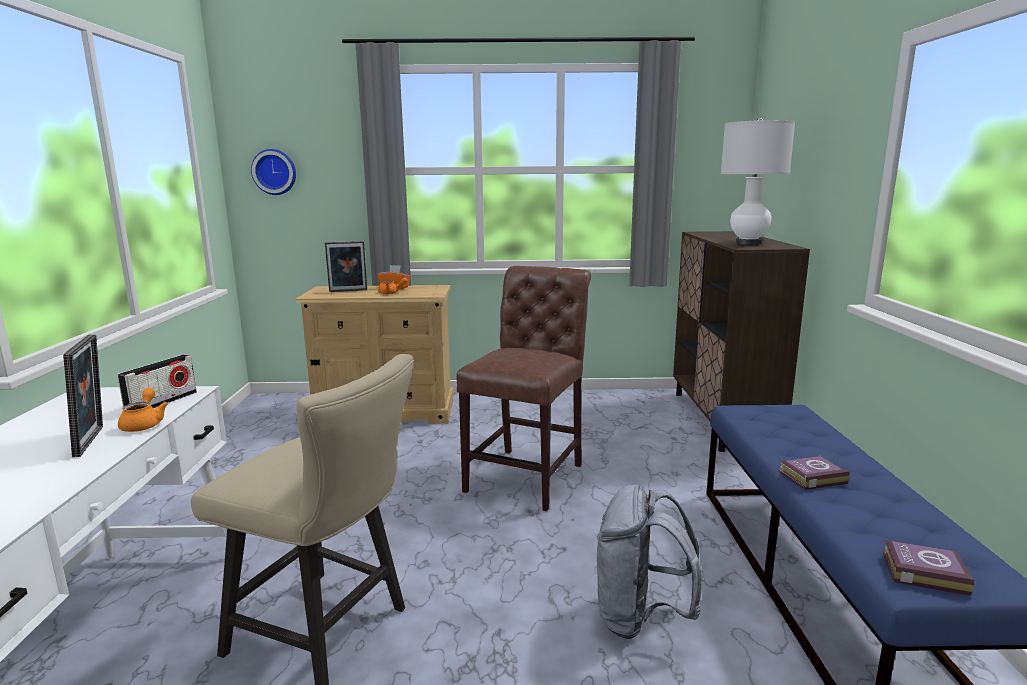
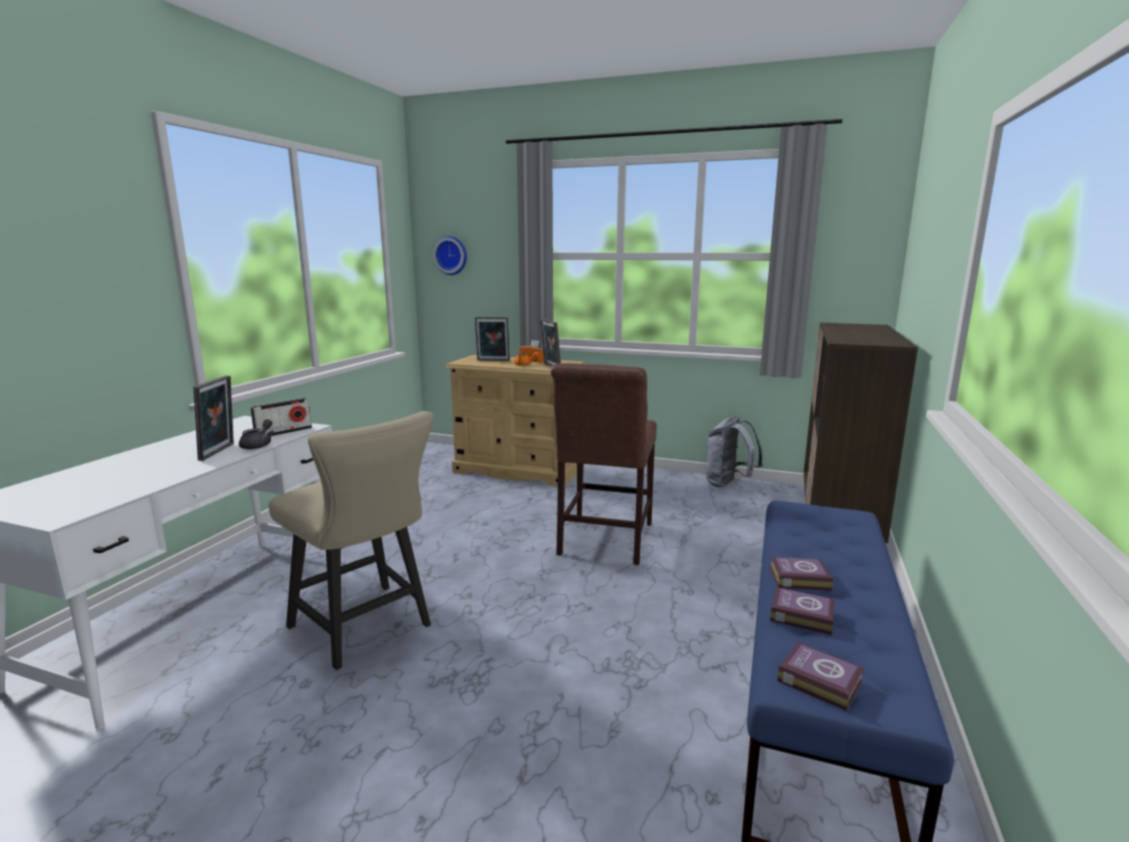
camera: 20 degrees right, 0 degrees up
orange teapot [118,388,168,432] -> grey teapot [239,419,274,449]
brown chair [456,266,591,511] -> brown chair turned 150 degrees clockwise [551,363,657,565]
grey backpack [597,484,702,639] -> grey backpack moved to [706,417,763,487]
white table lamp [721,118,795,245] -> none
none -> picture frame [540,319,561,367]
none -> book [770,587,835,635]

